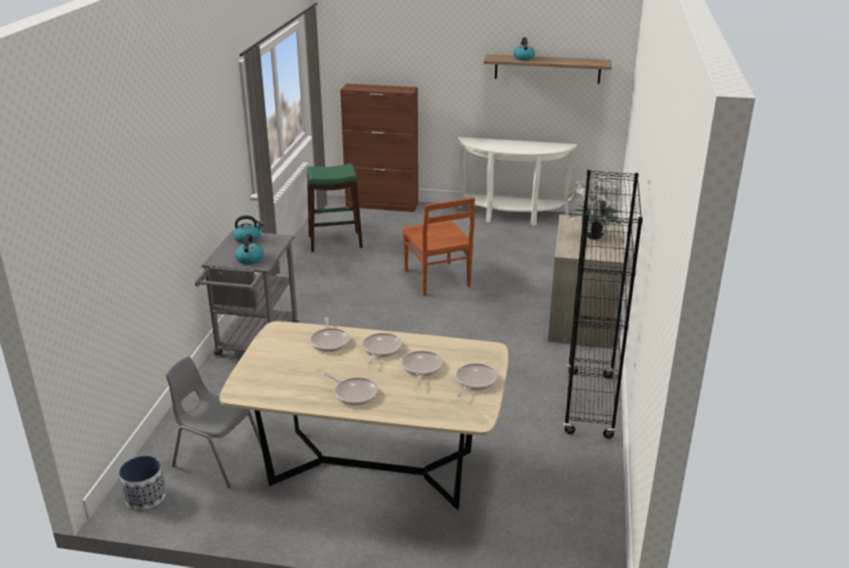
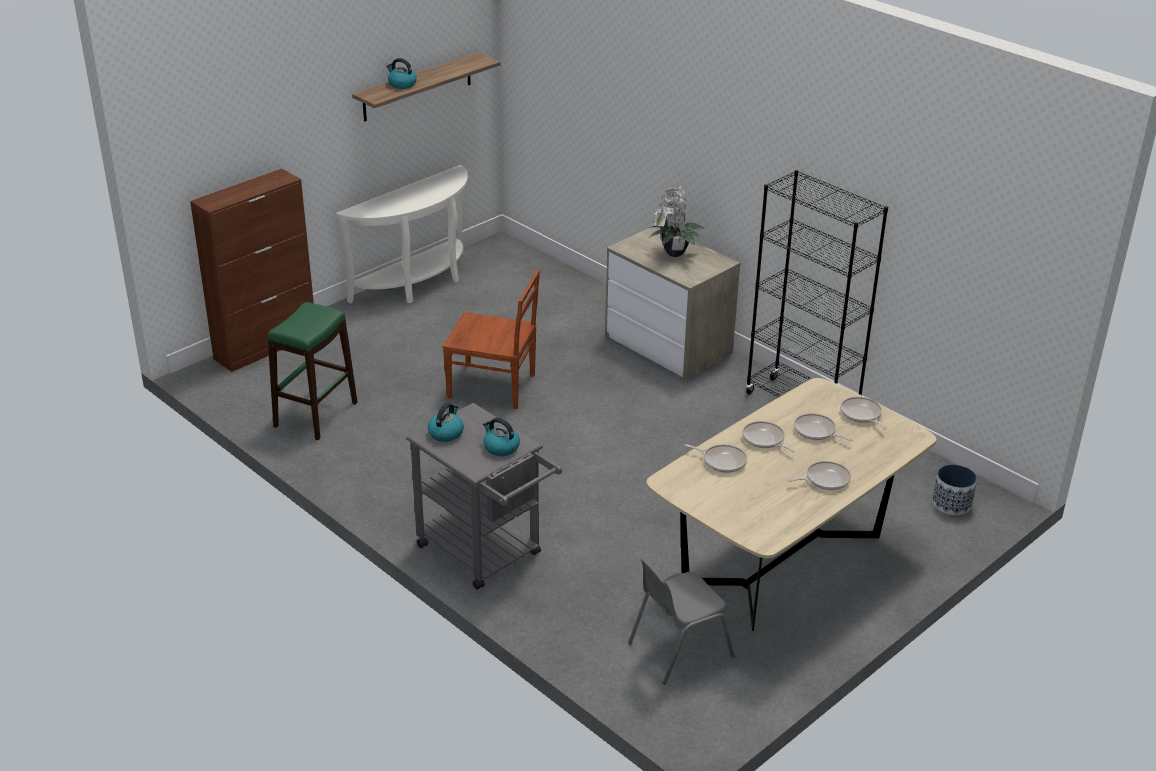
camera: 55 degrees left, 5 degrees up
planter [119,456,166,510] -> planter moved to [932,464,977,515]

